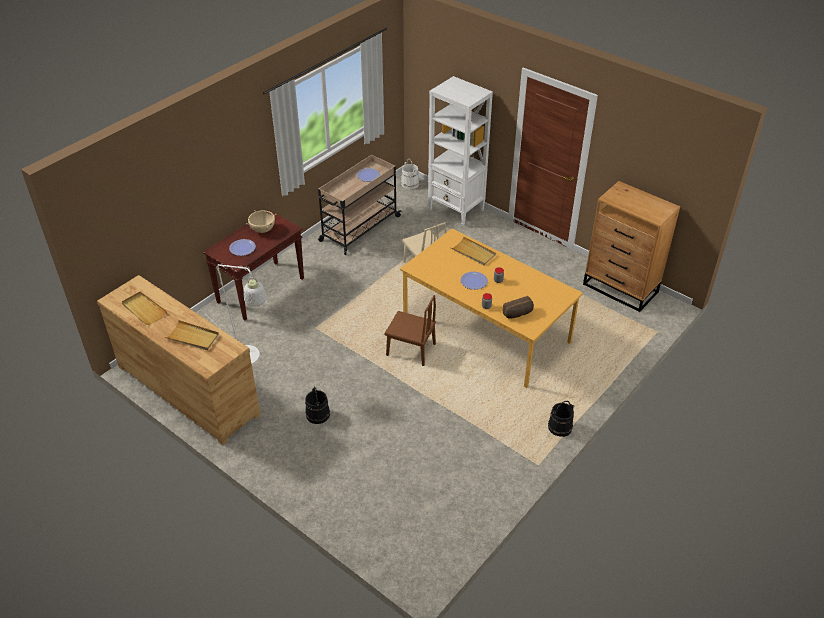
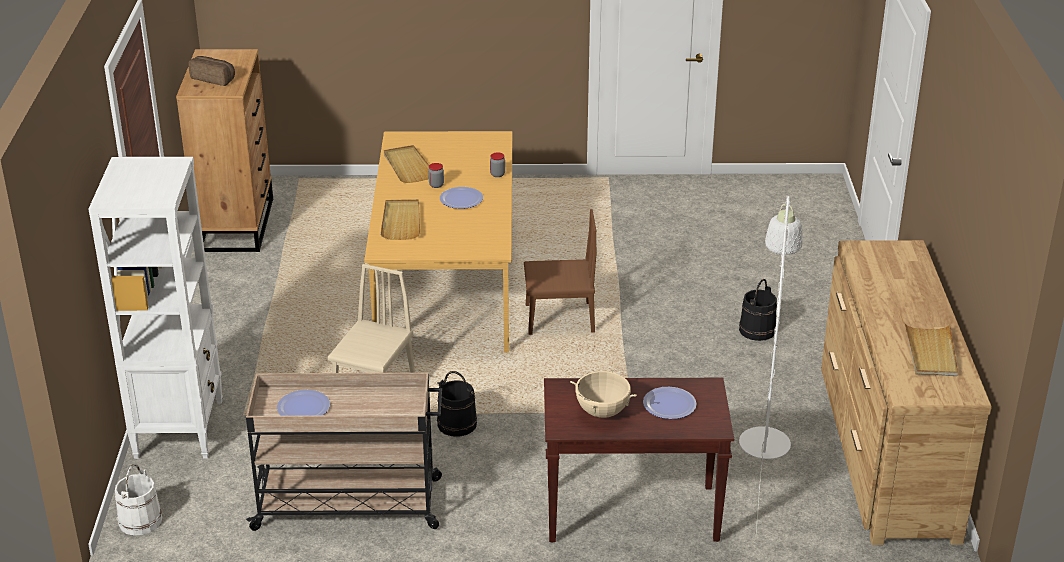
camera: 130 degrees left, 10 degrees down
beige tray [165,320,219,350] -> beige tray moved to [384,145,429,183]
brown chair [384,295,436,366] -> brown chair turned 105 degrees clockwise [524,209,596,335]
bread [503,296,534,319] -> bread moved to [189,56,235,86]
black bucket [548,401,574,437] -> black bucket moved to [437,371,477,437]

